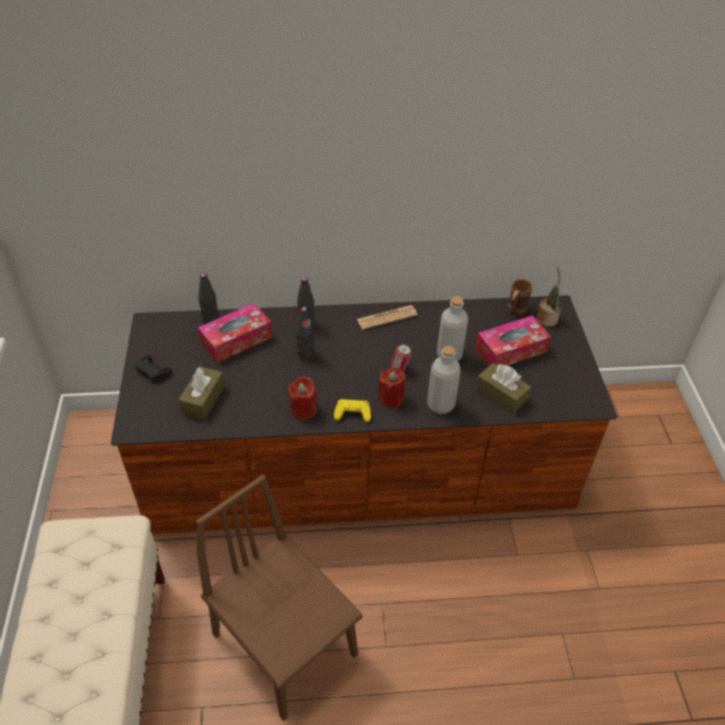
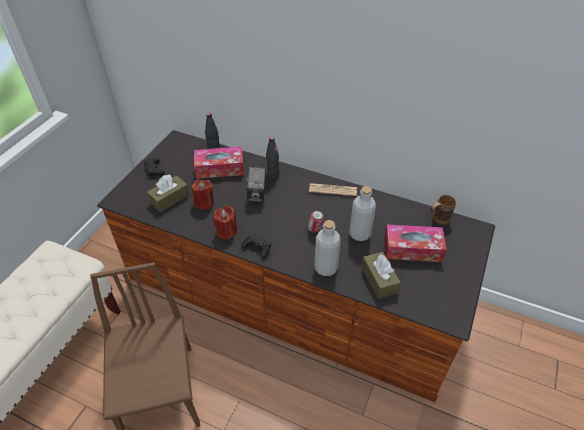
camera: 30 degrees right, 0 degrees up
black bottle [296,307,315,360] -> camera [246,167,266,202]
yellow game controller [334,399,371,422] -> black game controller [241,234,271,258]
red candle [378,367,406,408] -> red candle moved to [191,179,214,210]
potted plant [537,266,561,326] -> none

